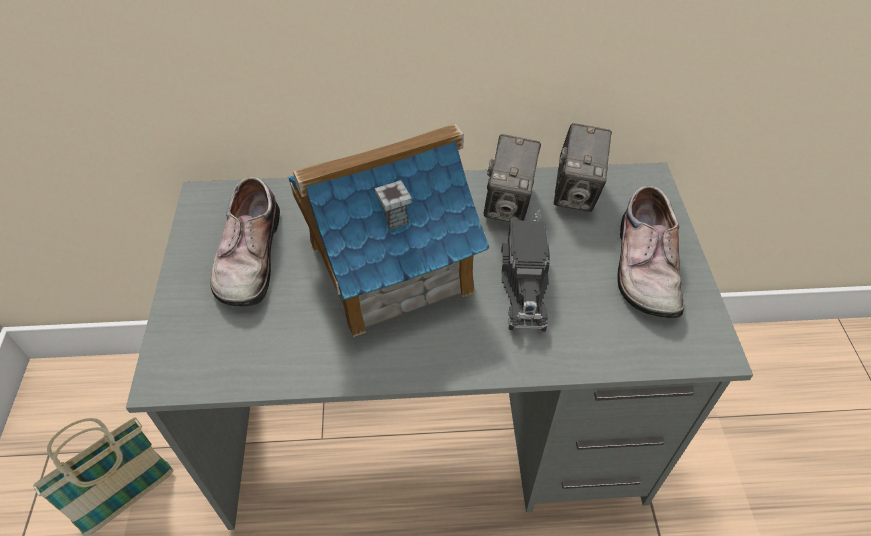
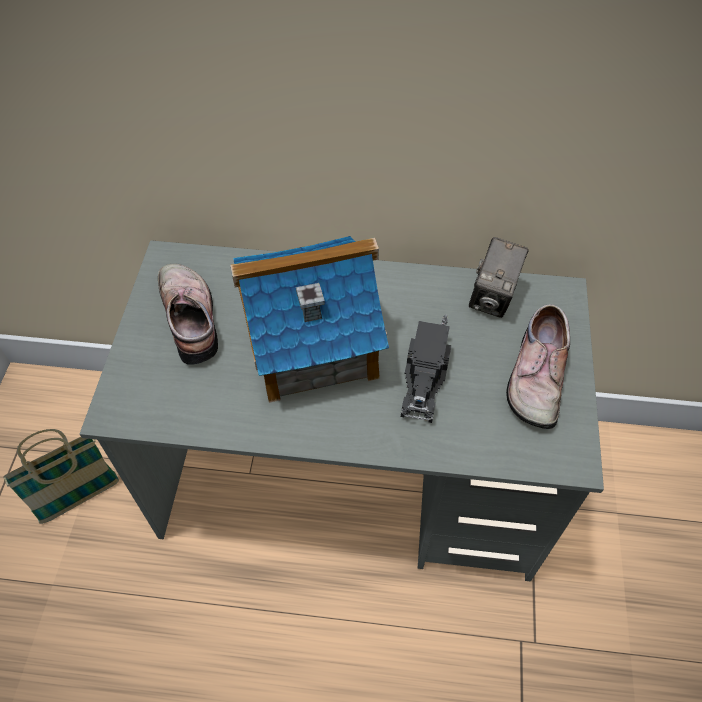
camera: 10 degrees right, 5 degrees up
shoe [210,177,280,307] -> shoe turned 150 degrees clockwise [158,264,218,365]
camera [484,134,541,222] -> none

